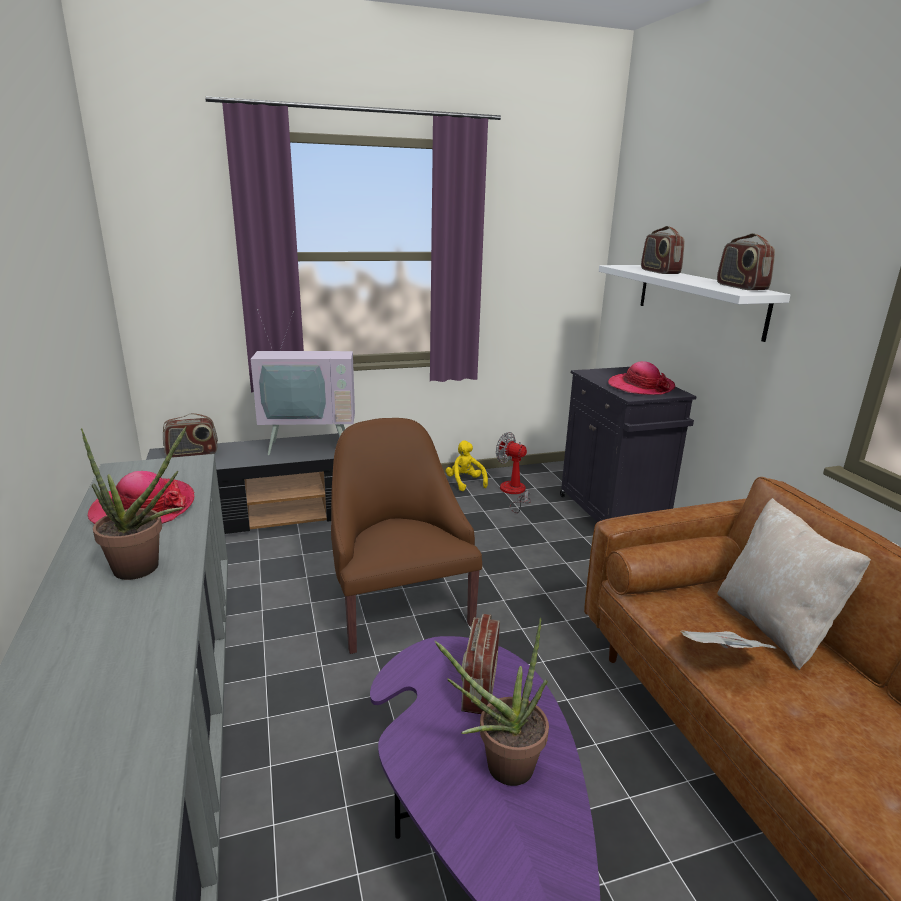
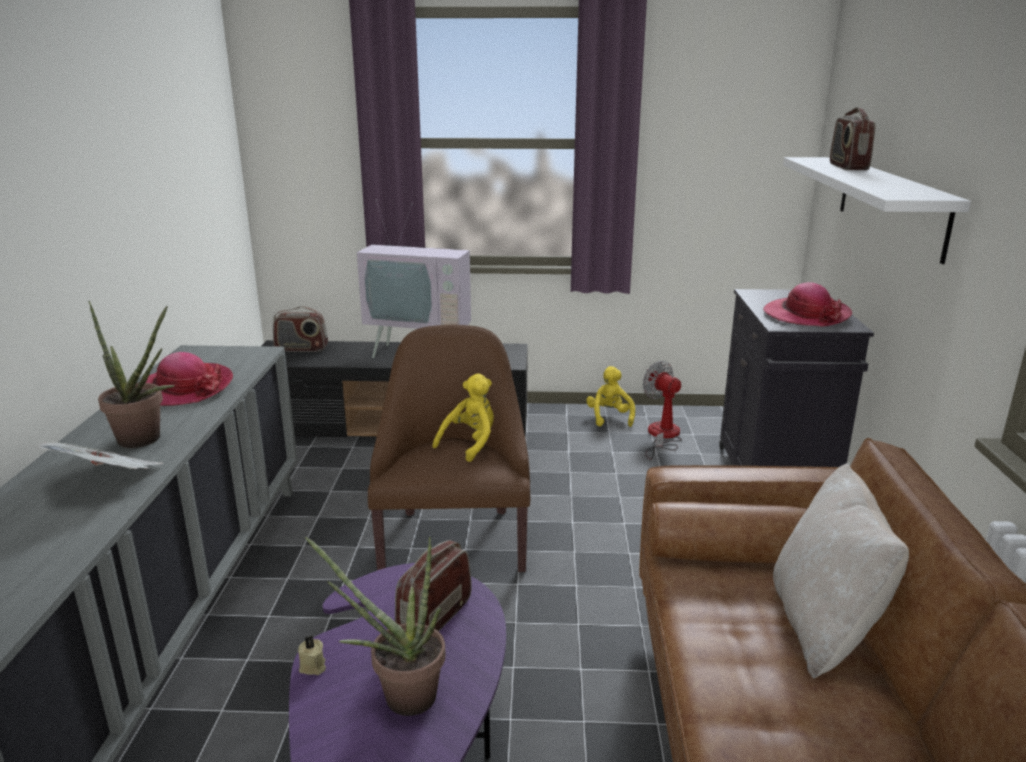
camera: 20 degrees right, 0 degrees up
newspaper [680,630,777,649] -> newspaper moved to [38,442,163,469]
radio [717,233,775,290] -> none
none -> beige candle [298,636,326,675]
none -> yellow plush toy [433,373,494,462]

